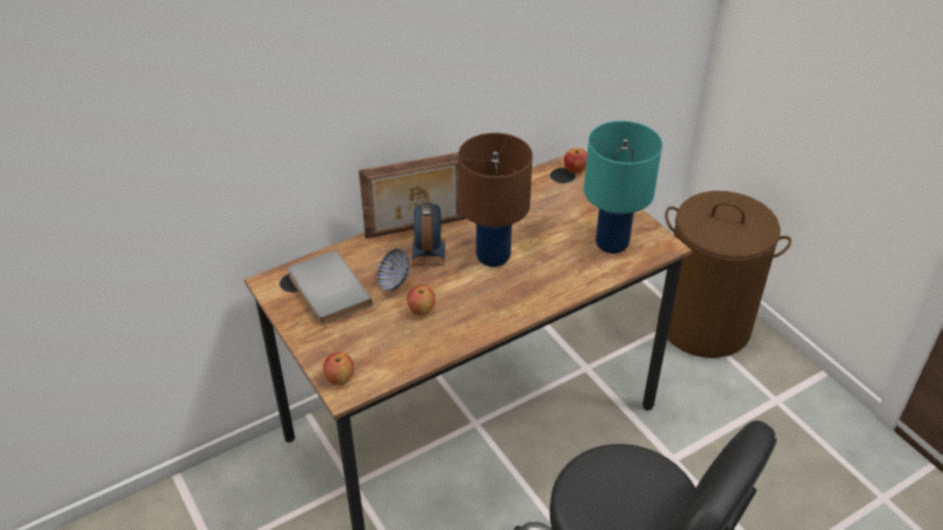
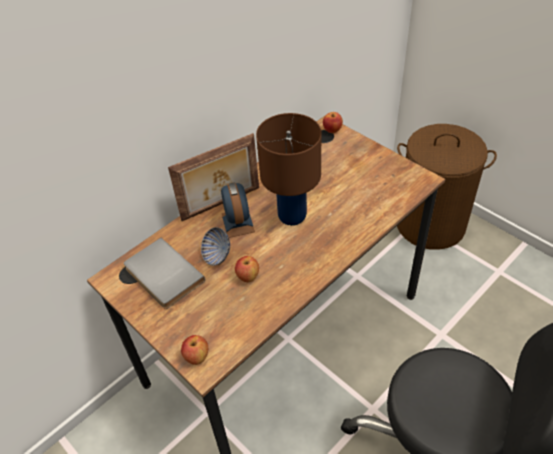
camera: 10 degrees left, 5 degrees up
turquoise table lamp [584,121,662,254] -> none

